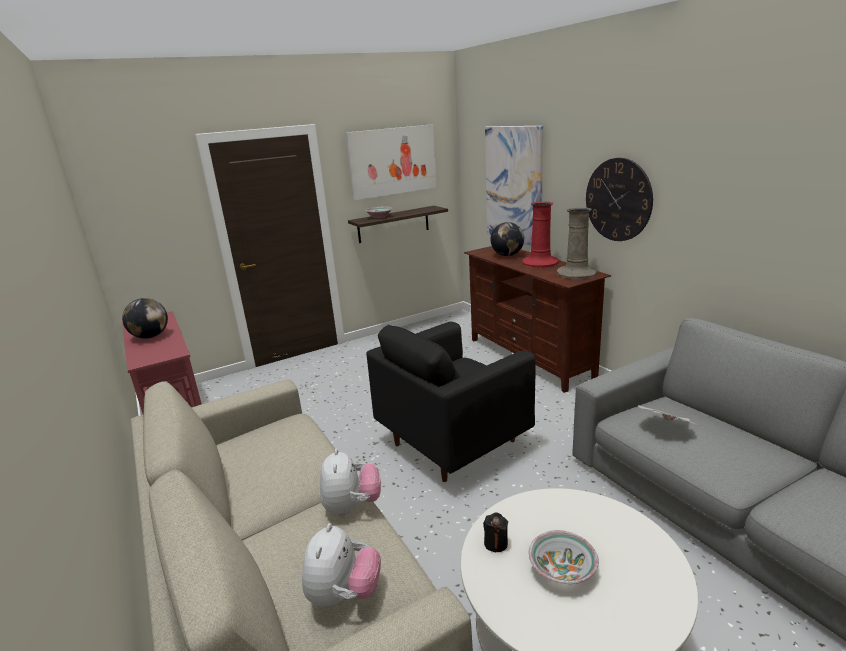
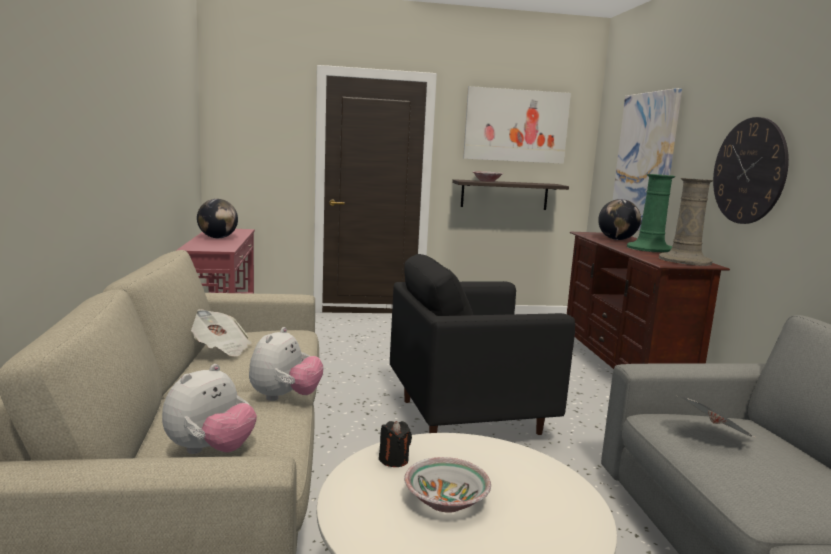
camera: 20 degrees right, 10 degrees down
red vase [522,201,559,268] -> green vase [627,174,675,253]
none -> newspaper [191,309,252,357]

